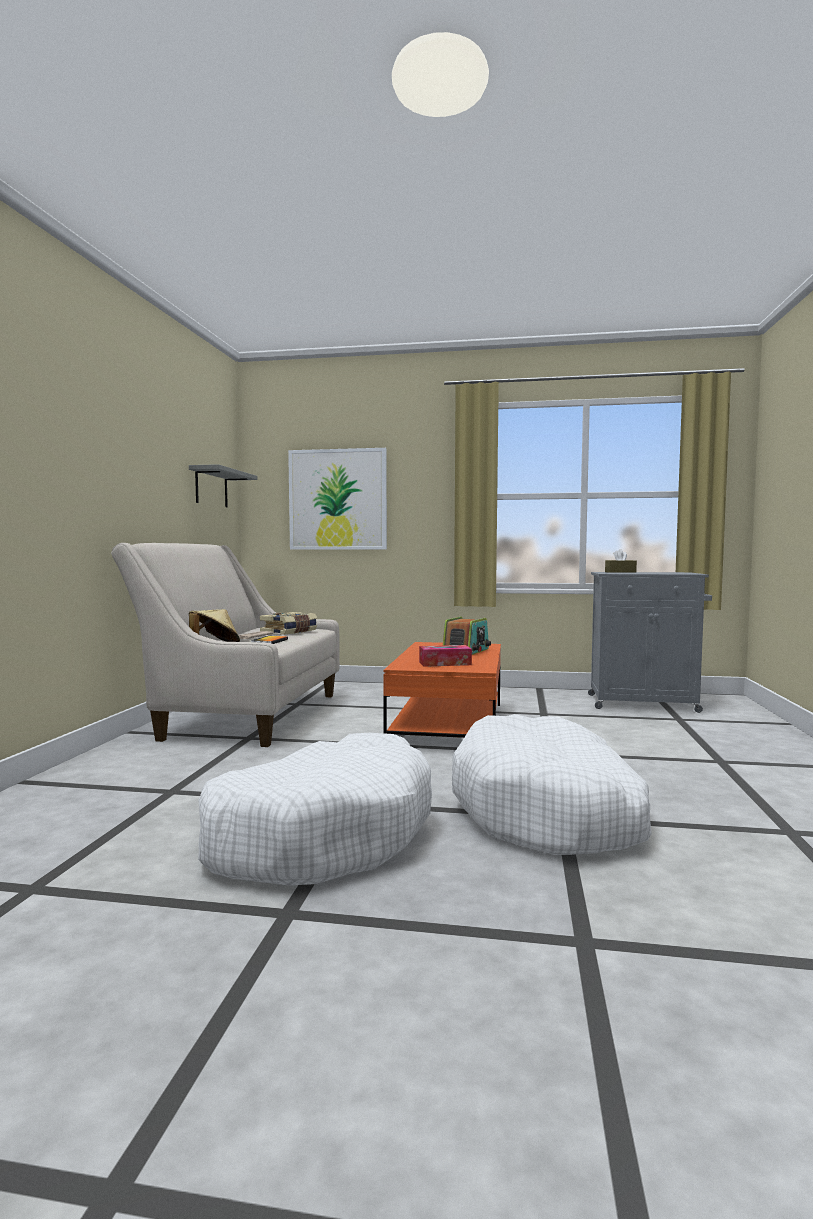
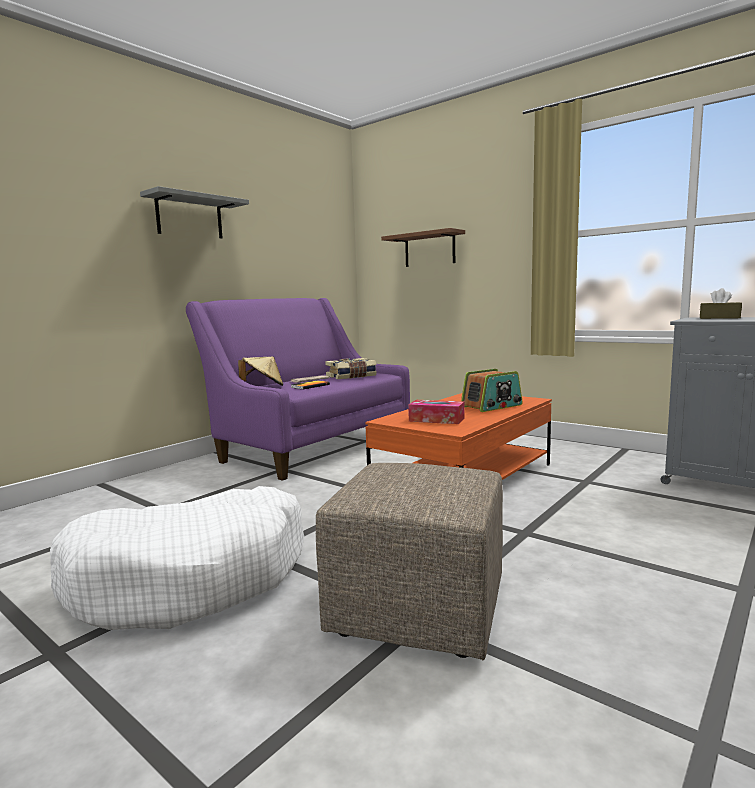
camera: 30 degrees right, 5 degrees up
beige sofa [111,543,340,747] -> purple sofa [186,298,410,481]
grey shelf [189,464,258,507] -> grey shelf moved to [140,186,249,239]
picture [288,448,387,550] -> brown shelf [381,228,465,267]
white dog bed [452,714,652,855] -> beige ottoman [316,463,503,661]

